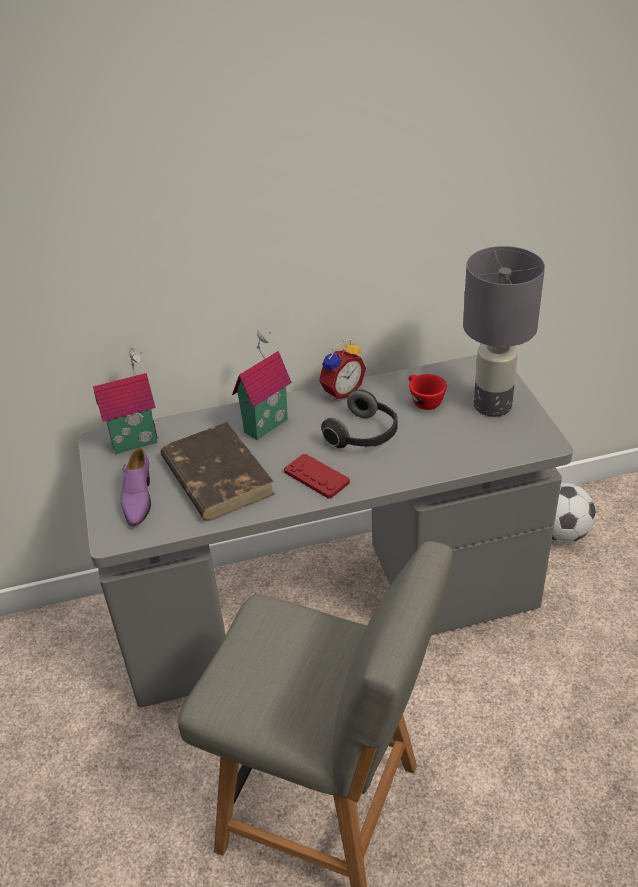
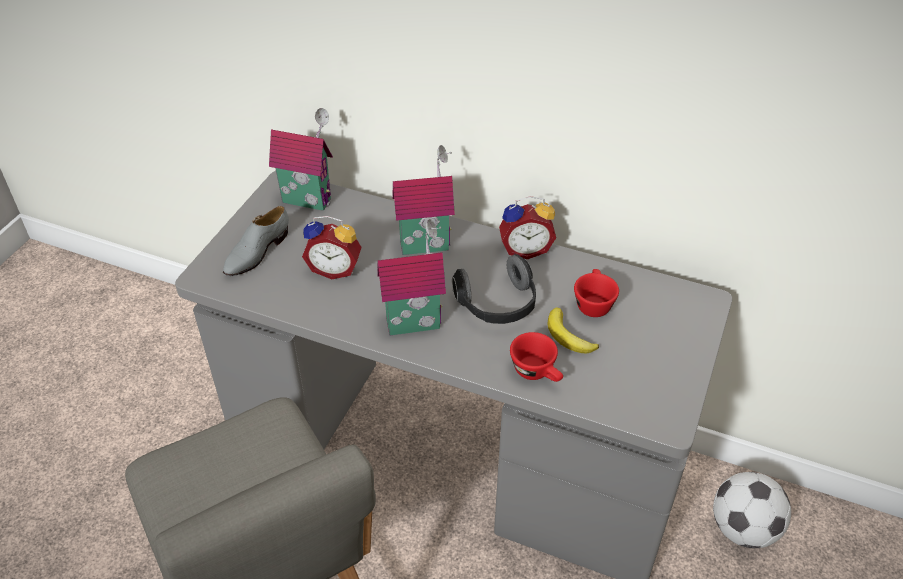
camera: 35 degrees right, 5 degrees up
purple shoe [121,448,151,526] -> grey shoe [223,206,289,276]
brown book [161,422,275,521] -> alarm clock [302,216,362,279]
red game controller [284,454,350,499] -> toy house [377,219,446,335]
grey table lamp [463,246,545,417] -> none
none -> red cup [510,332,563,382]
none -> banana [548,307,599,353]

